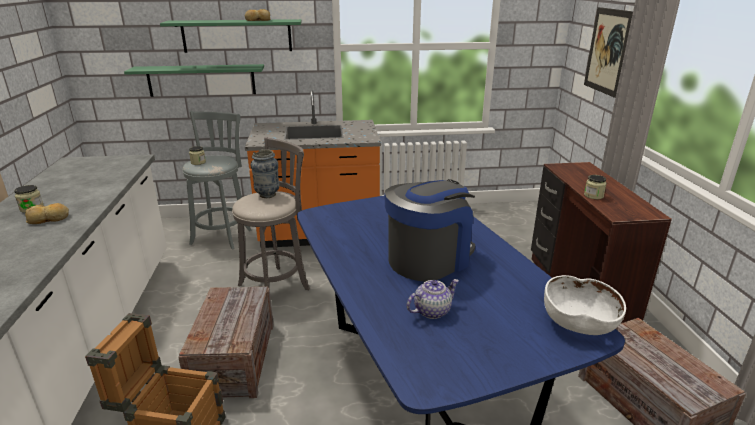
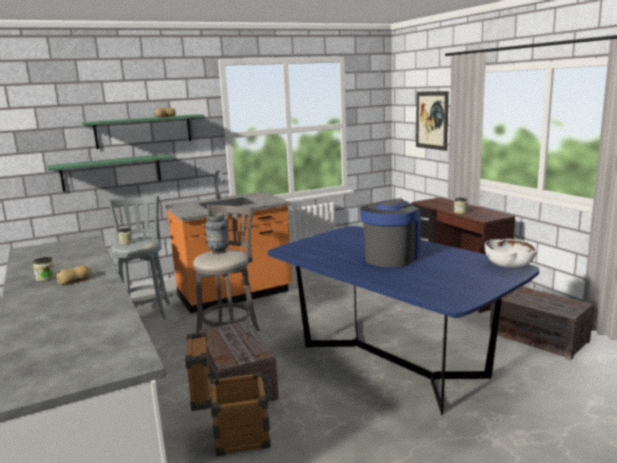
camera: 20 degrees left, 10 degrees down
teapot [406,279,459,319] -> none

